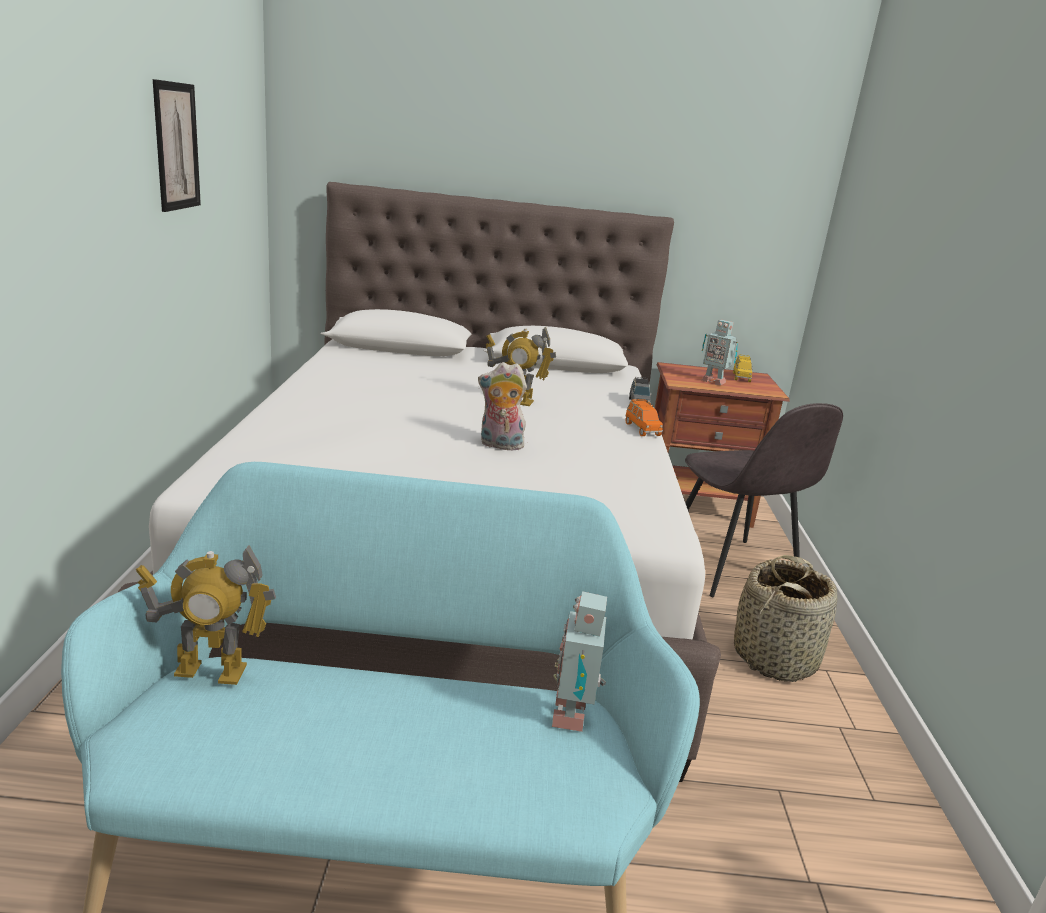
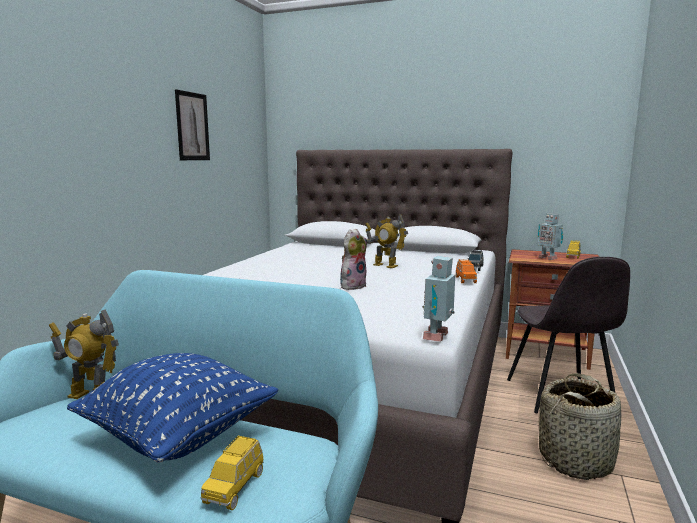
camera: 20 degrees right, 10 degrees down
plush toy [478,362,527,451] -> plush toy turned 105 degrees clockwise [340,229,367,290]
toy robot [552,591,607,732] -> toy robot moved to [423,256,455,342]
none -> blue pillow [67,353,278,463]
none -> yellow toy car [201,436,264,510]

